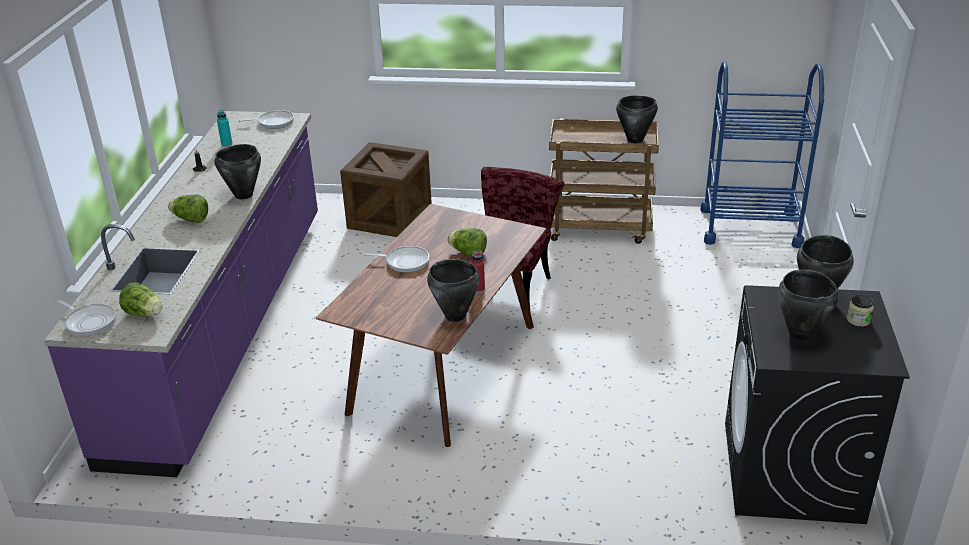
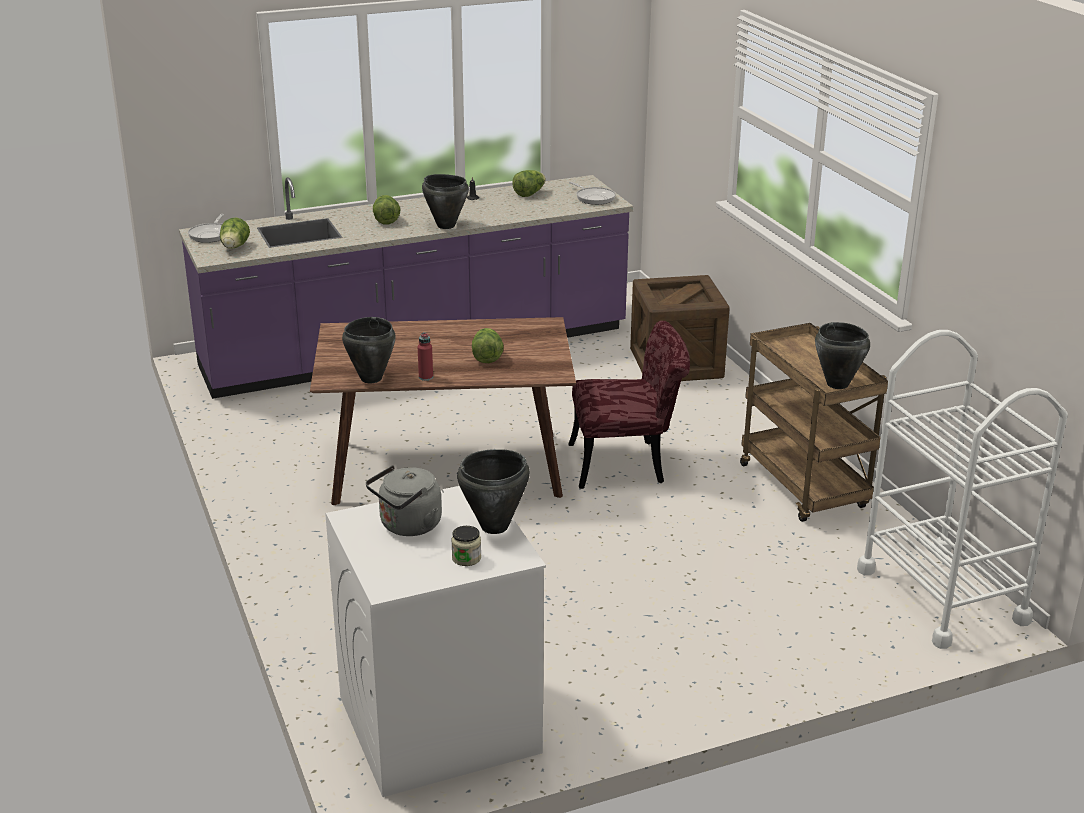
camera: 60 degrees right, 5 degrees down
turquoise bottle [217,109,233,147] -> lettuce [512,170,546,197]
frying pan [364,246,429,272] -> none
blue cart [700,62,824,248] -> white cart [857,330,1068,649]
black washing machine [725,285,910,524] -> white washing machine [325,486,546,797]
black cooking pot [778,270,838,341] -> grey kettle [366,465,442,536]

